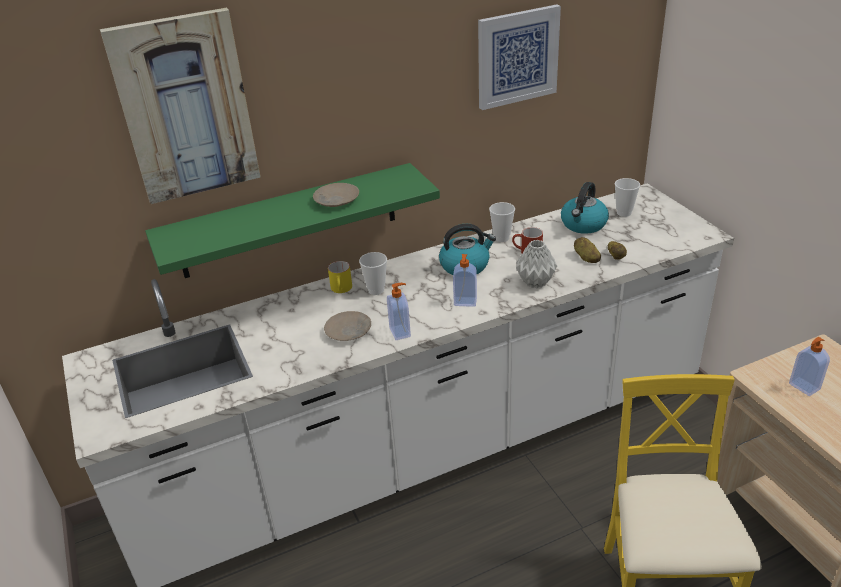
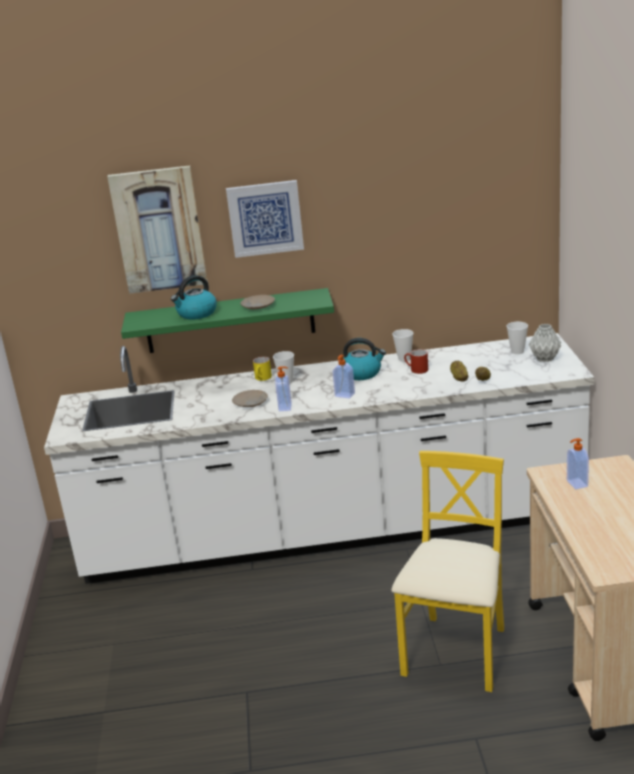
camera: 20 degrees right, 10 degrees down
picture [478,4,561,110] -> picture moved to [226,180,304,258]
grey vase [516,240,557,288] -> grey vase moved to [529,324,561,362]
kettle [561,182,609,234] -> kettle moved to [171,275,217,319]

